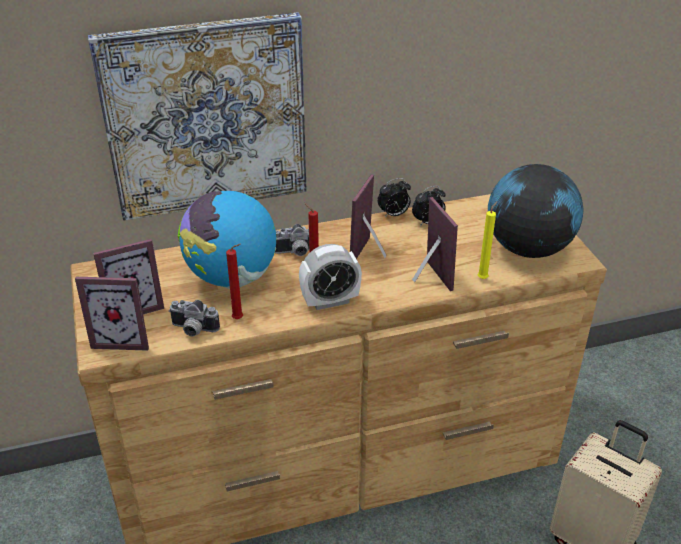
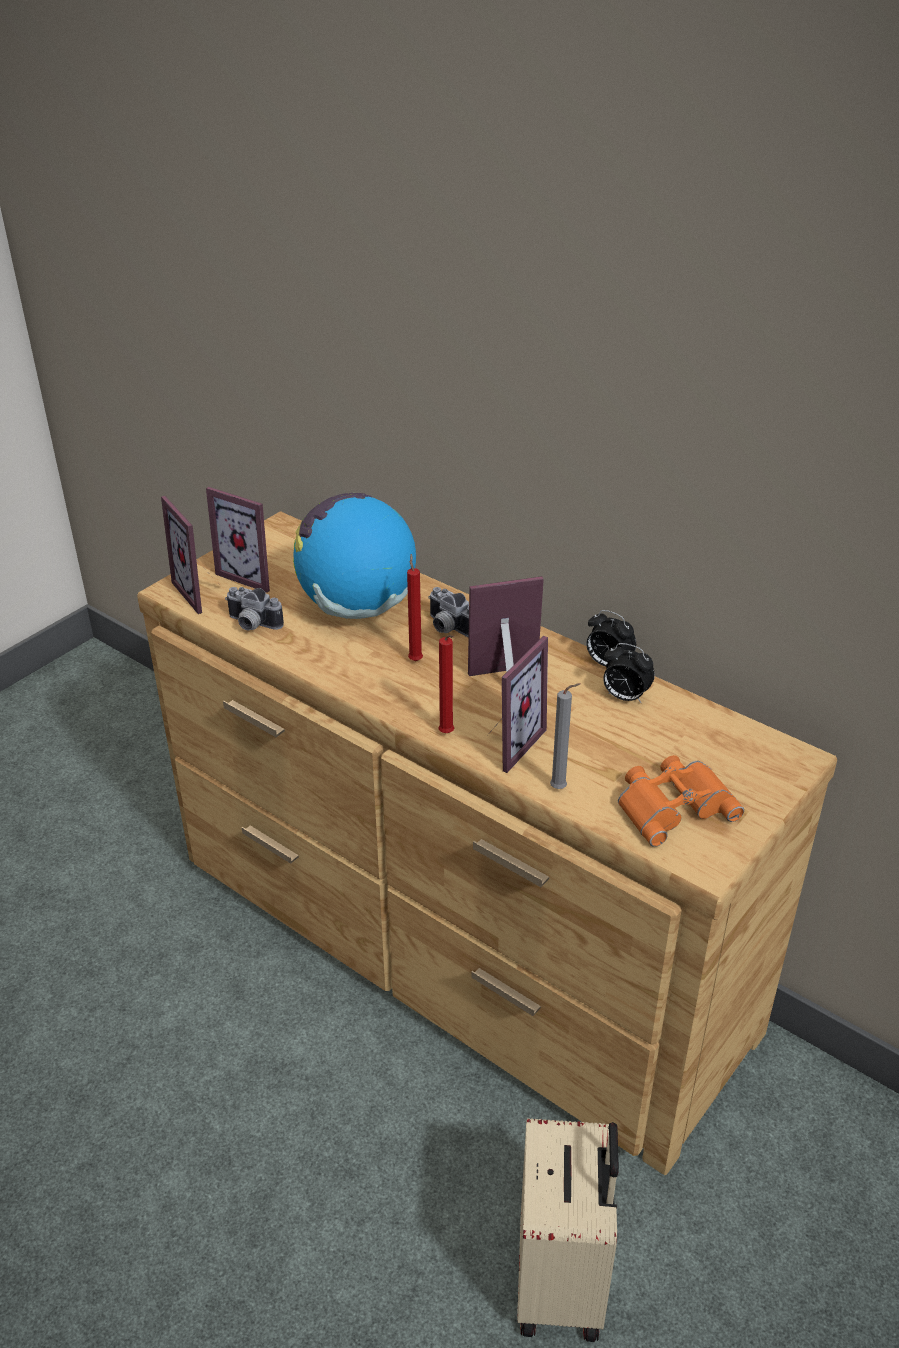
camera: 55 degrees right, 0 degrees up
picture [88,12,307,220] -> none
camera [168,300,220,336] -> camera turned 45 degrees counterclockwise [225,587,284,631]
red candle [226,244,243,319] -> red candle moved to [438,635,454,733]
alarm clock [299,244,362,310] -> none
yellow candle [478,201,497,279] -> grey candle [550,683,581,789]
globe [488,164,584,258] -> orange binoculars [618,755,744,847]

